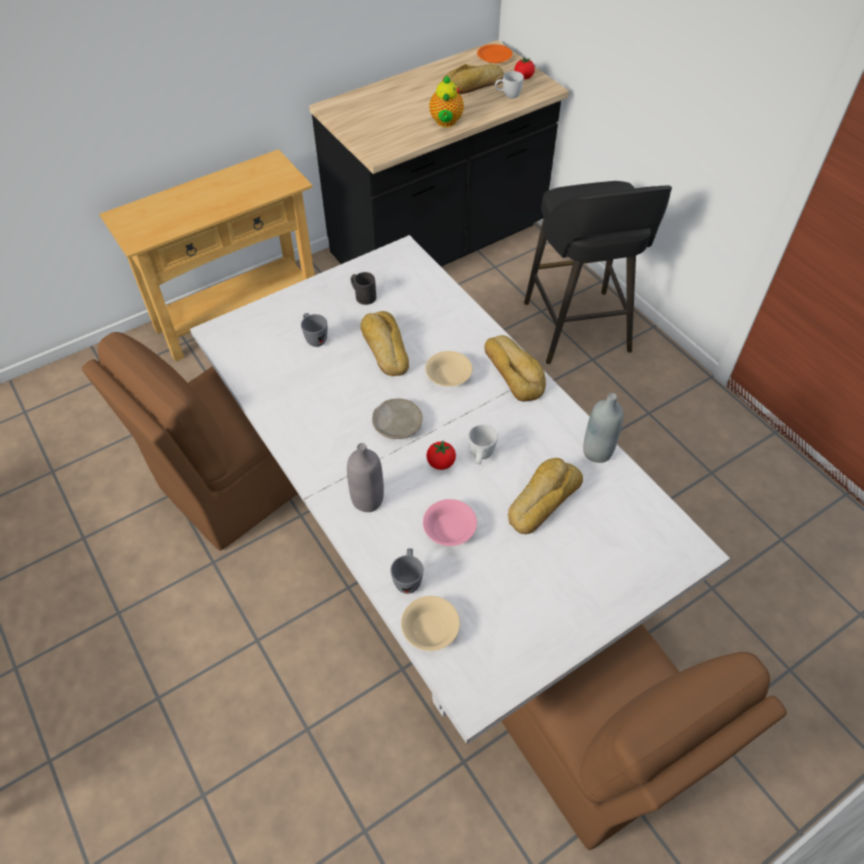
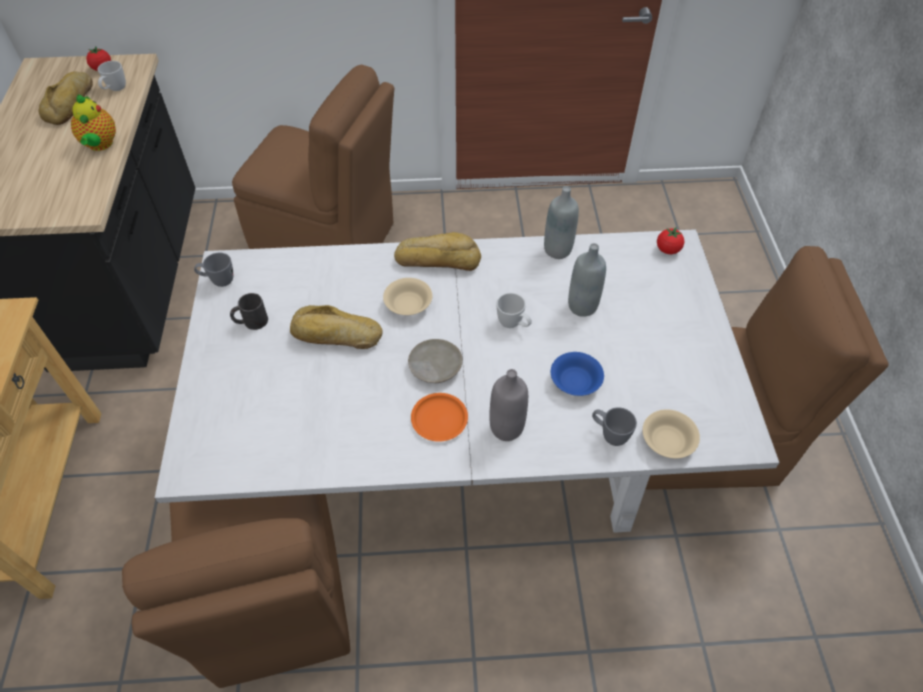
camera: 60 degrees left, 0 degrees up
grey mug [301,313,327,347] -> grey mug moved to [194,253,233,287]
pink bowl [423,499,477,546] -> blue bowl [551,352,604,396]
tomato [426,440,456,470] -> tomato moved to [657,227,684,254]
teapot [429,76,464,127] -> teapot turned 45 degrees clockwise [71,94,116,151]
orange plate [477,44,513,63] -> orange plate moved to [411,393,468,442]
bread [508,458,583,534] -> grey bottle [568,243,606,317]
black stool [524,181,672,364] -> brown chair [232,65,394,249]

